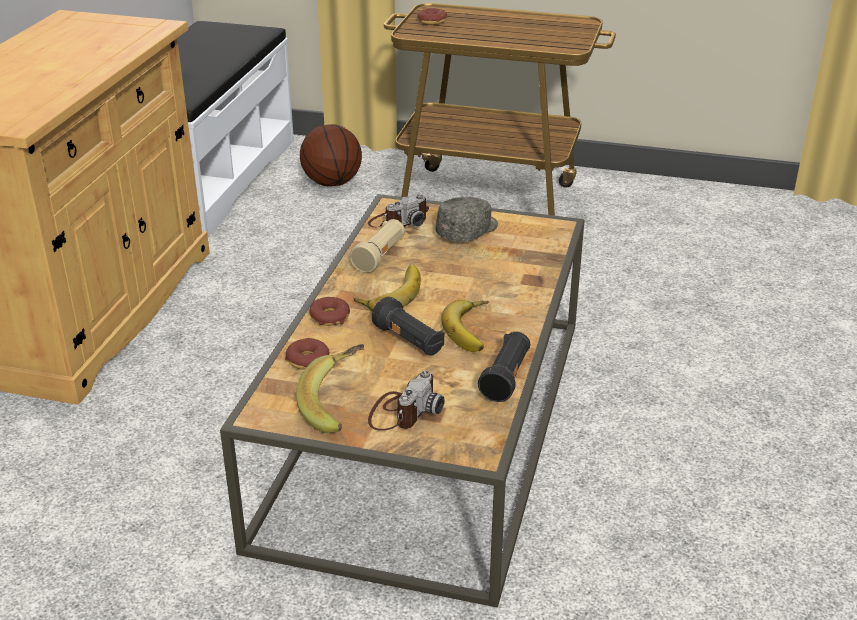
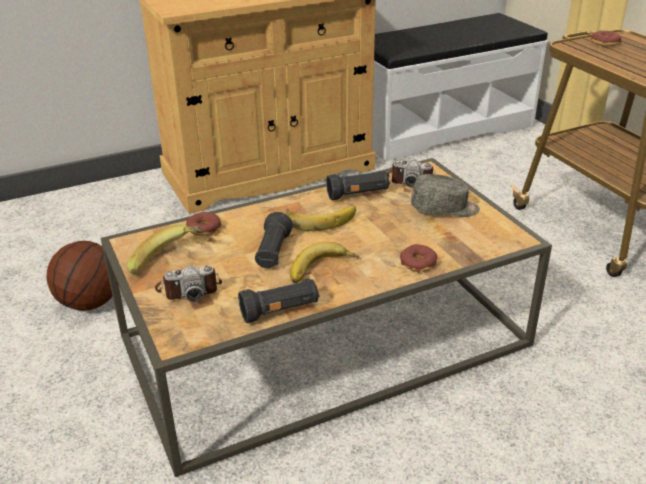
camera: 50 degrees right, 0 degrees up
basketball [300,124,362,186] -> basketball moved to [46,241,119,311]
donut [309,297,350,326] -> donut moved to [400,244,437,273]
beige flashlight [350,219,405,273] -> black flashlight [326,171,390,200]

